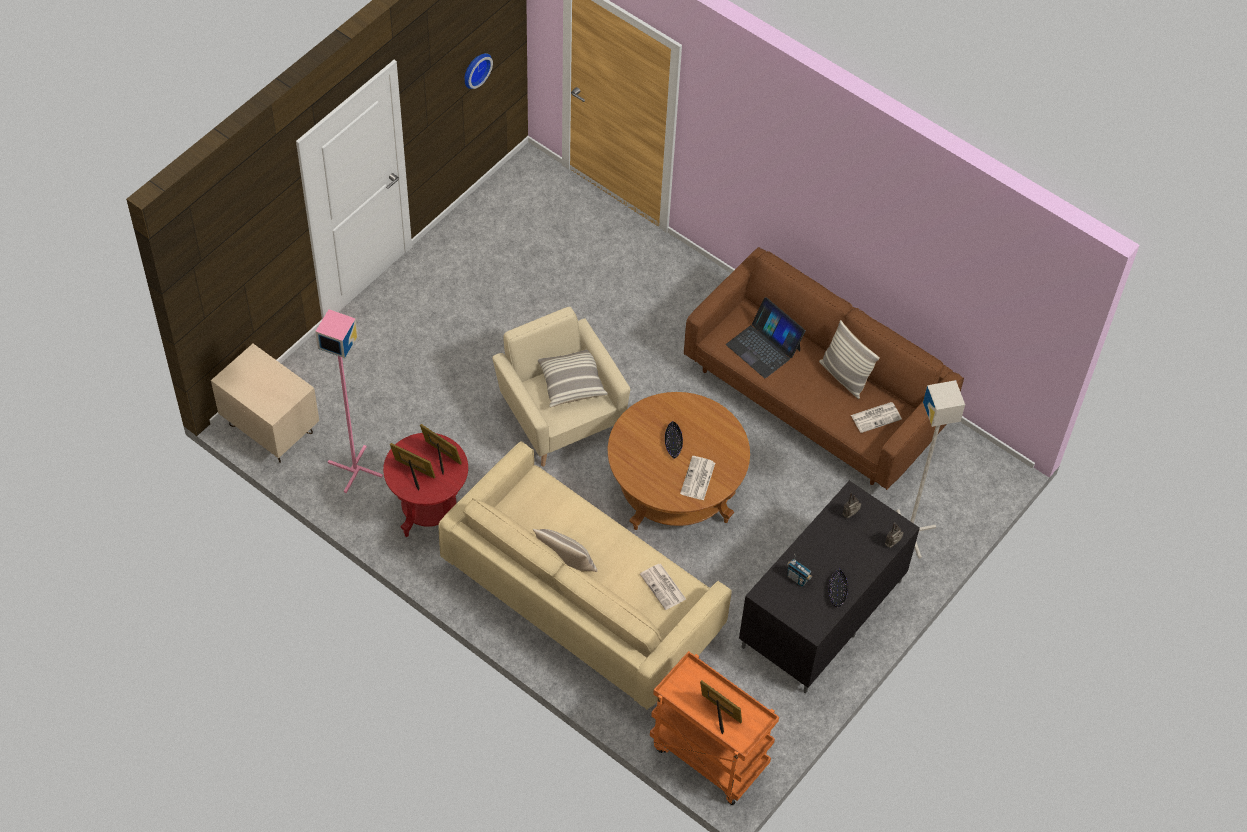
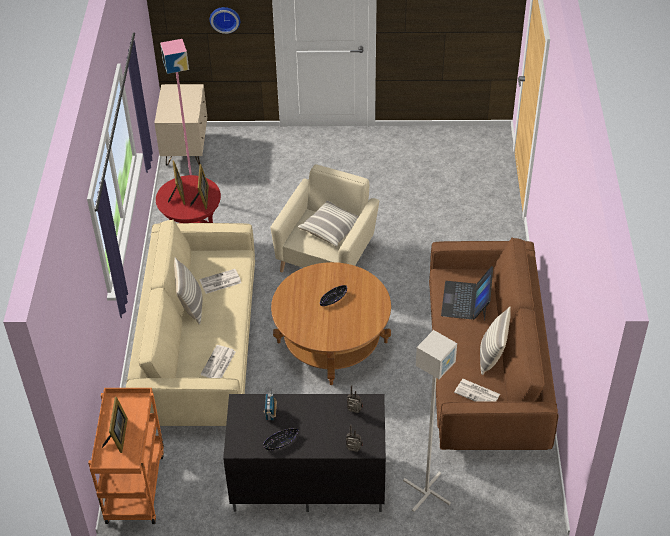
camera: 55 degrees right, 10 degrees down
wall clock [465,53,493,89] -> wall clock moved to [210,7,240,34]
newspaper [680,456,715,500] -> newspaper moved to [200,269,241,294]

